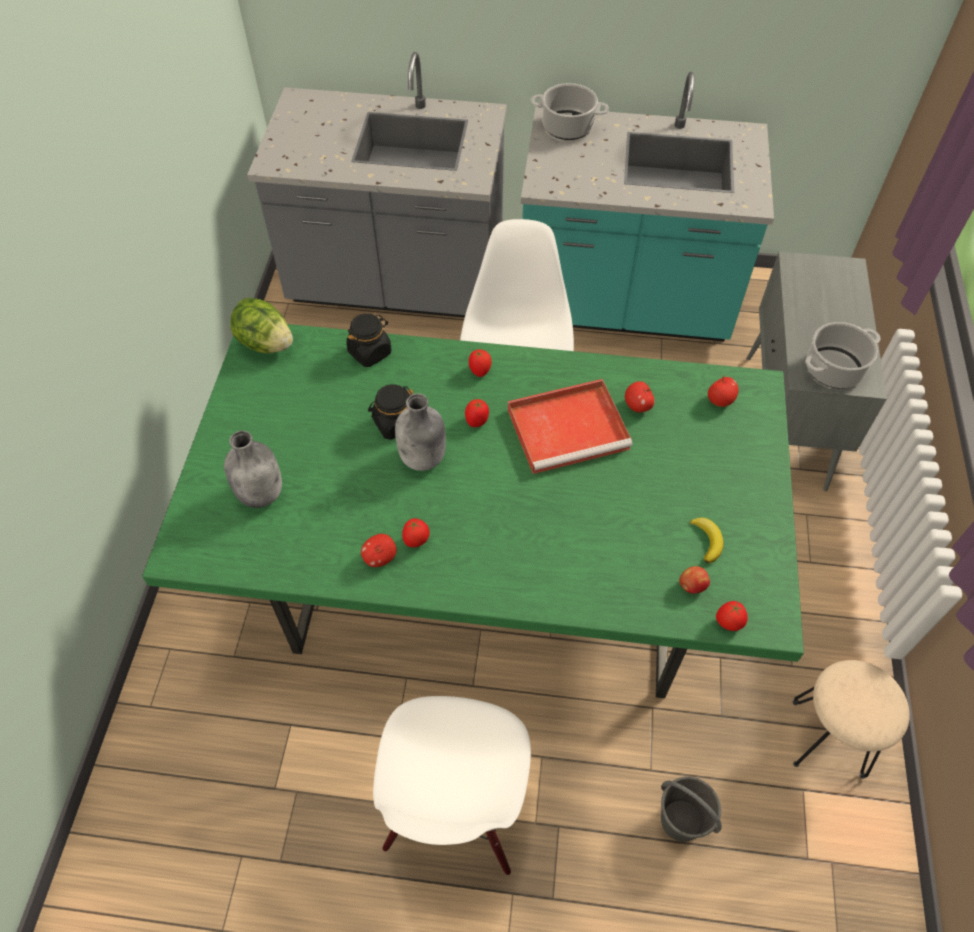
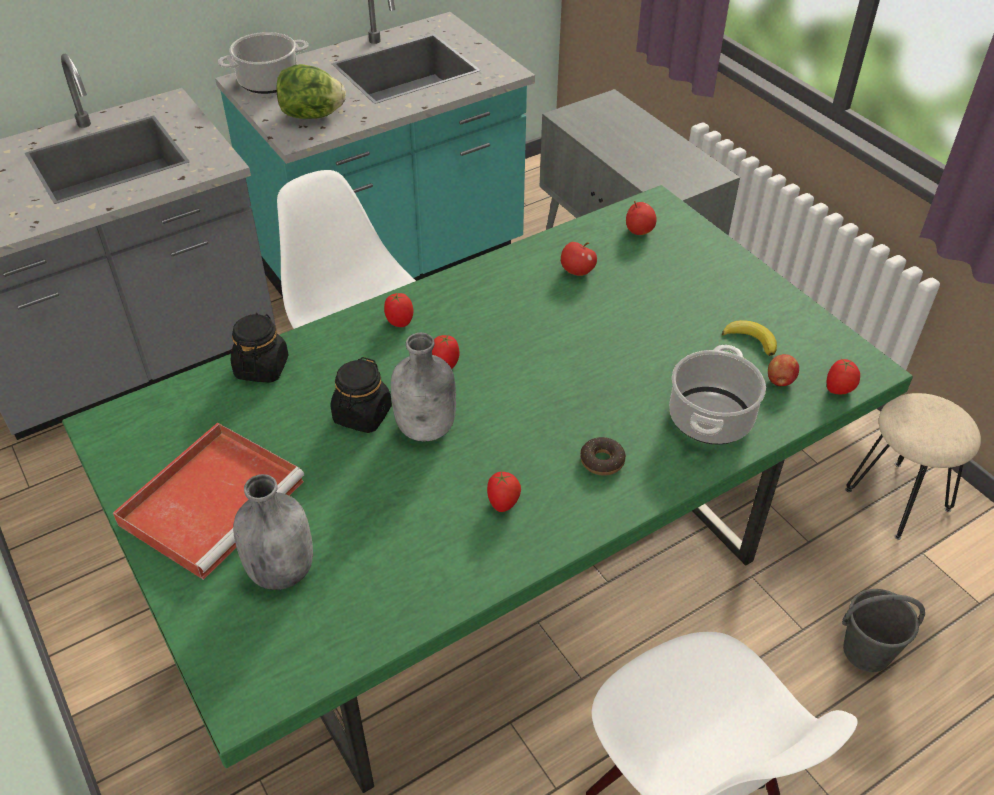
camera: 40 degrees left, 10 degrees down
lettuce [230,298,293,353] -> lettuce moved to [276,64,346,119]
apple [361,534,396,567] -> none
red tray [508,379,632,474] -> red tray moved to [113,423,304,580]
cooking pot [805,322,881,389] -> cooking pot moved to [669,345,766,445]
none -> donut [580,437,626,476]

